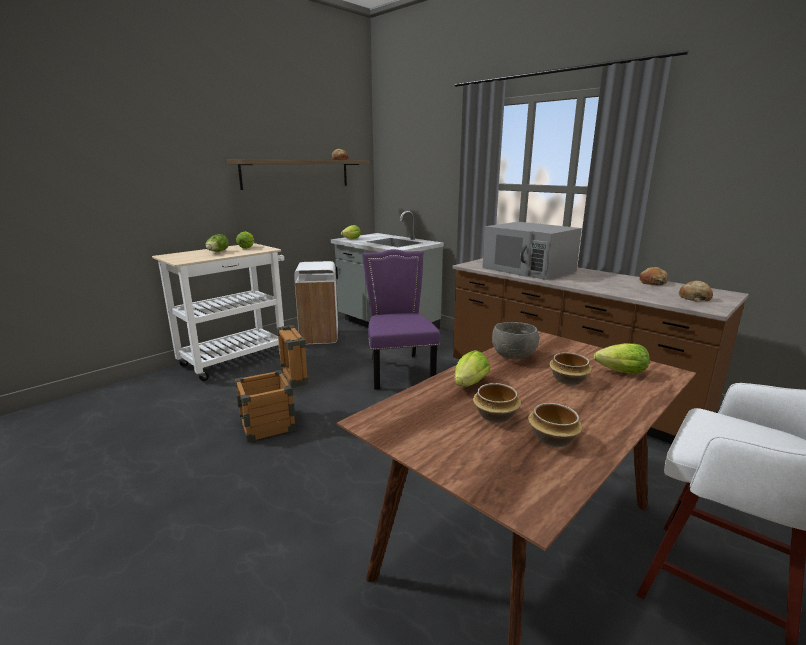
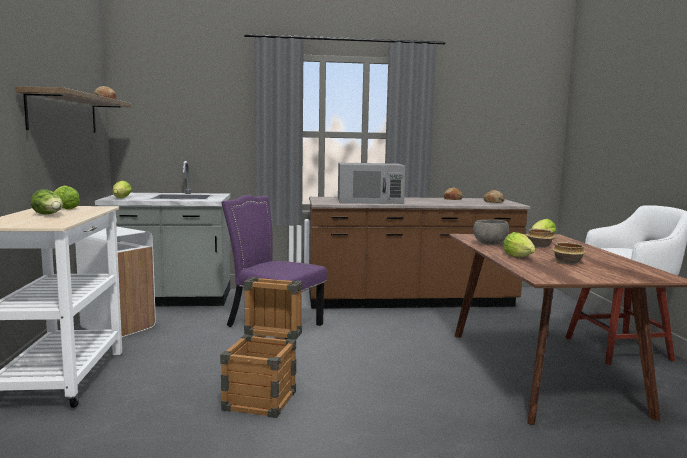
camera: 50 degrees left, 10 degrees down
bowl [528,403,582,447] -> none

